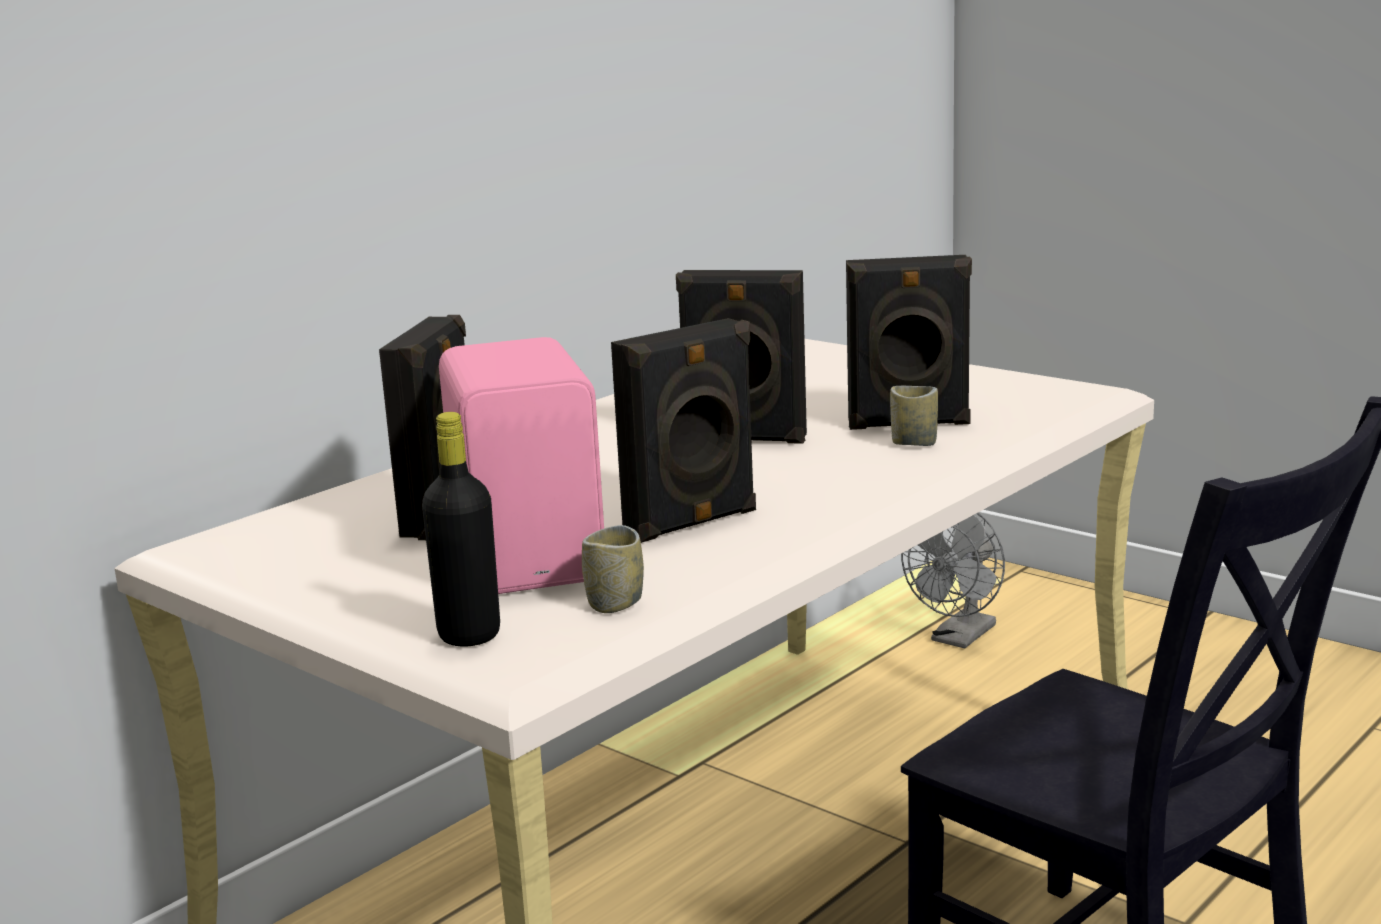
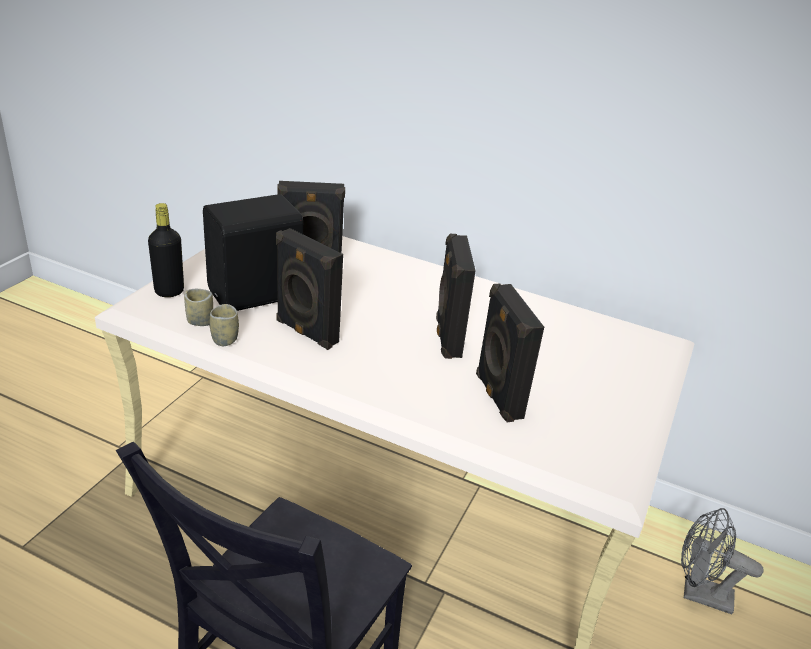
camera: 70 degrees right, 15 degrees up
pink speaker [439,337,604,594] -> black speaker [203,194,303,311]
cup [890,386,938,446] -> cup moved to [209,304,239,346]

